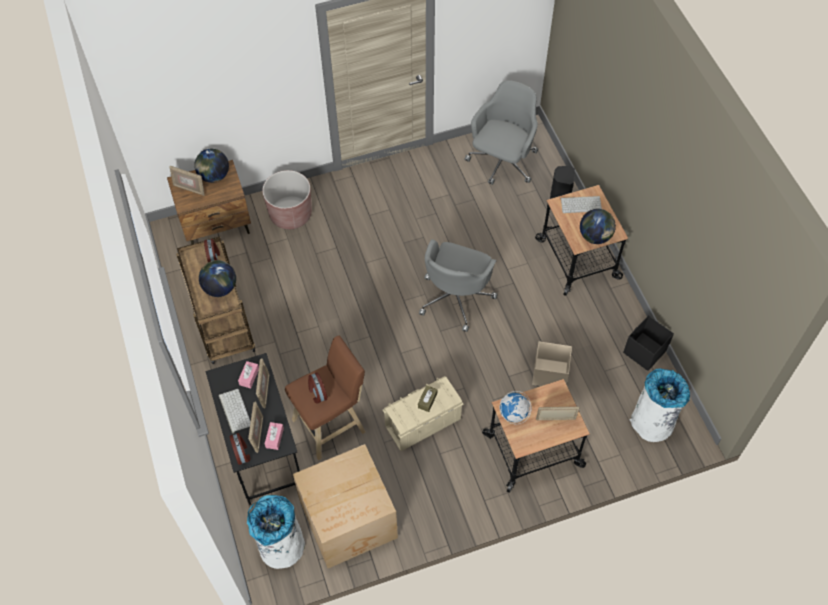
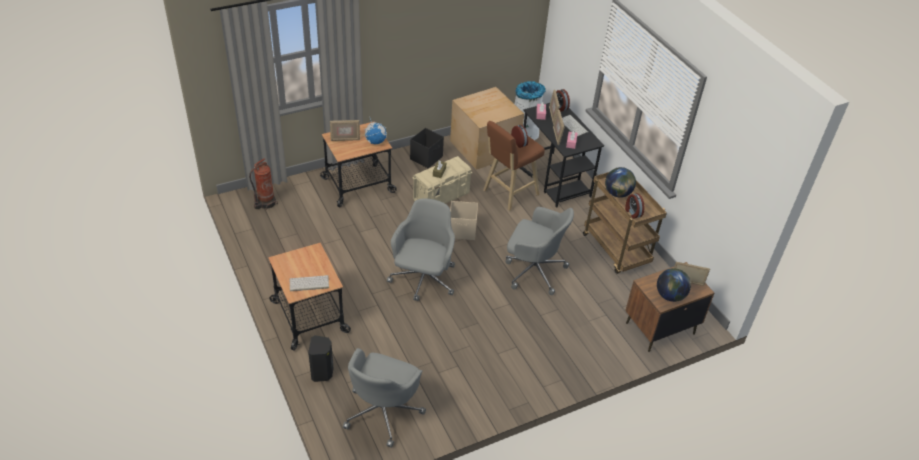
camera: 170 degrees right, 15 degrees down
brown planter [262,170,312,229] -> none
beige storage box [532,342,572,386] -> beige storage box moved to [450,201,478,240]
globe [580,209,616,244] -> none
black storage box [623,315,674,371] -> black storage box moved to [410,128,444,168]
white trash can [630,368,690,442] -> fire extinguisher [249,158,278,210]
none -> grey office chair [505,207,574,295]

